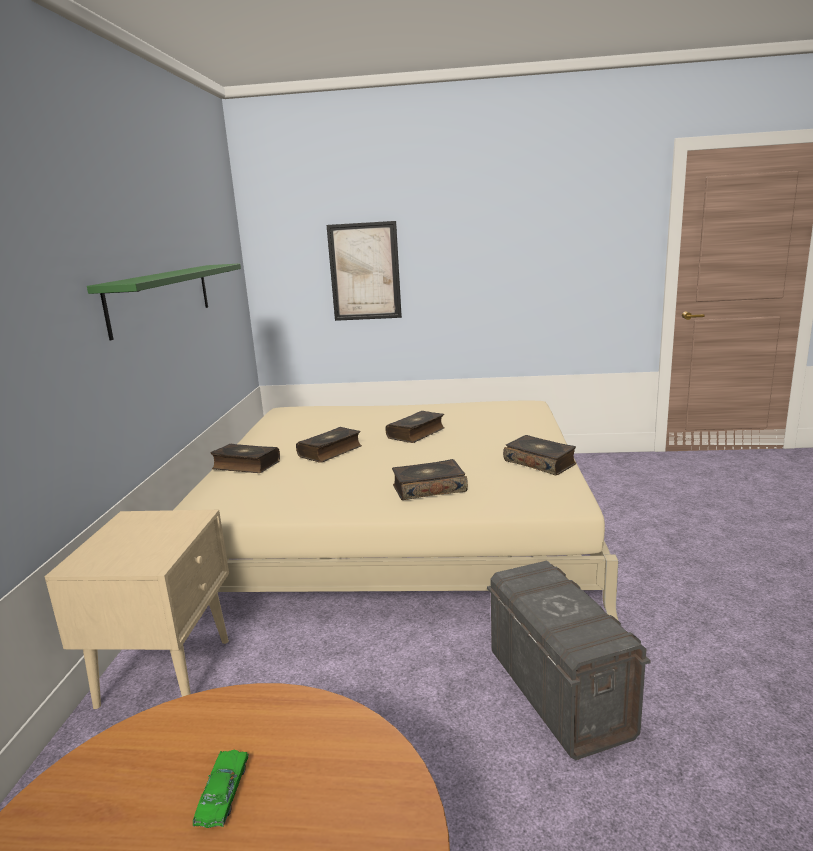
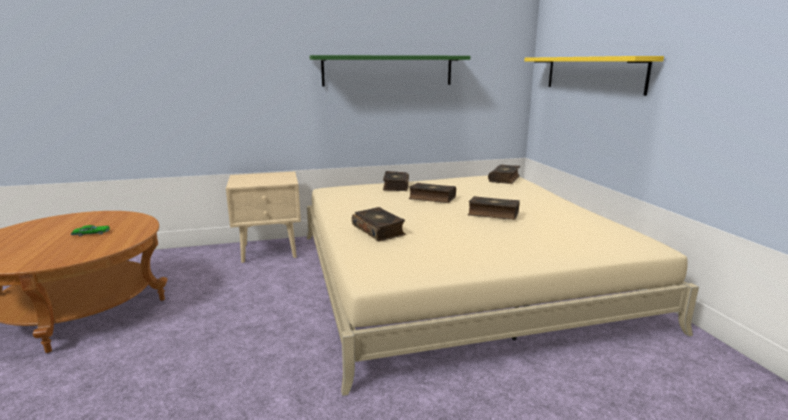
camera: 70 degrees right, 0 degrees up
picture [327,221,402,321] -> yellow shelf [524,56,664,96]
grey storage box [487,561,651,760] -> none
book [503,435,576,475] -> book moved to [488,165,521,184]

